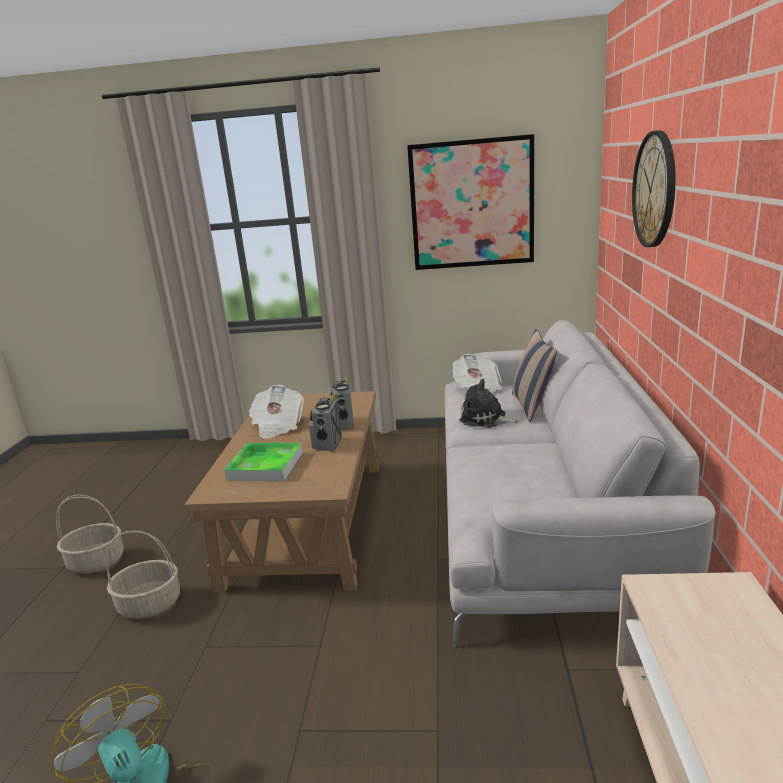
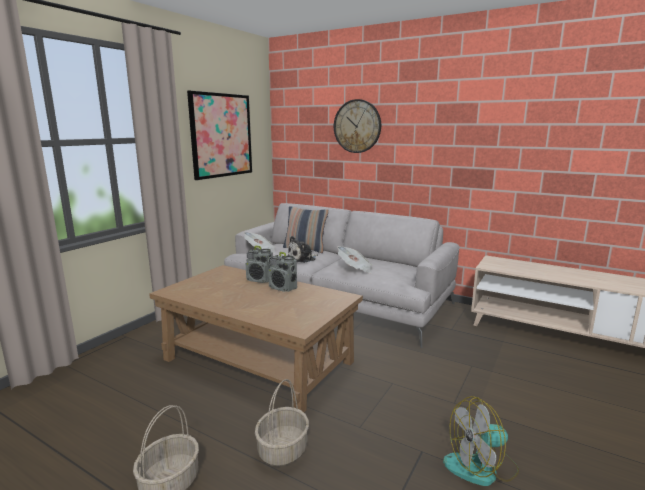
camera: 65 degrees left, 5 degrees down
tray [224,443,302,481] -> none
newspaper [248,385,304,439] -> newspaper moved to [337,246,372,274]

